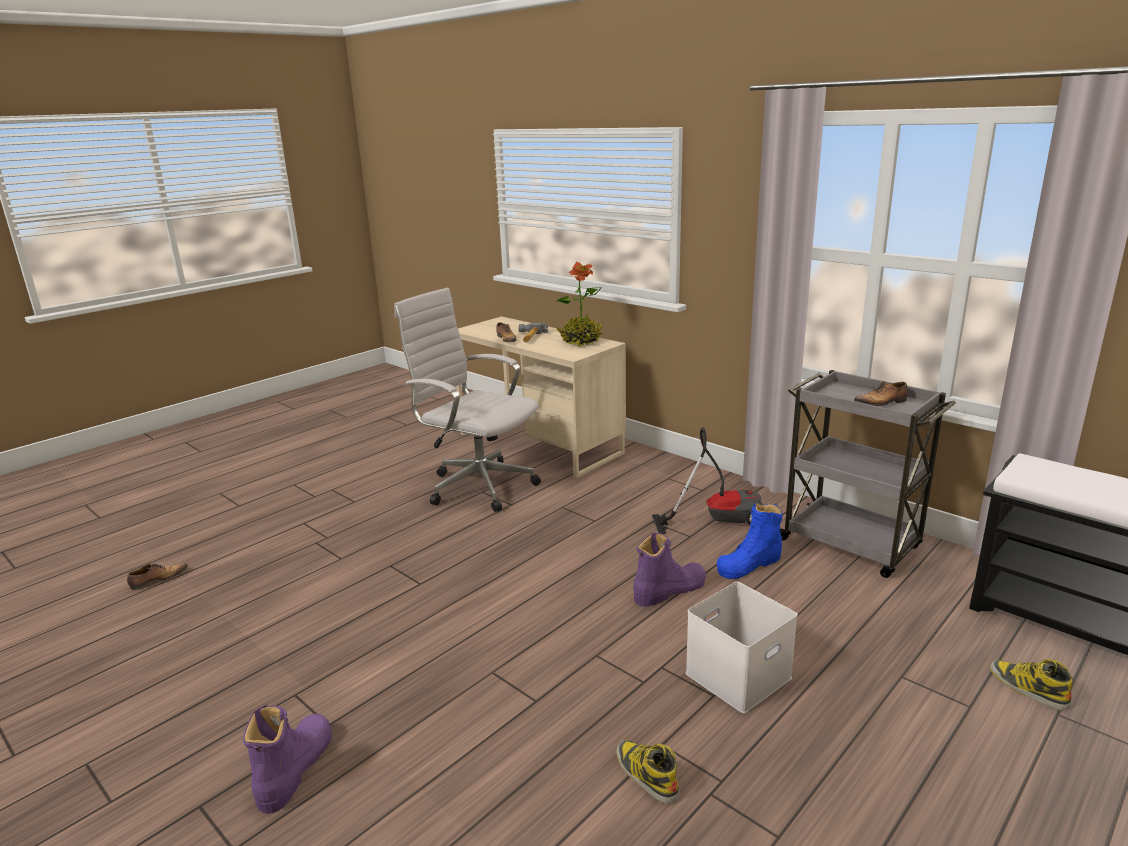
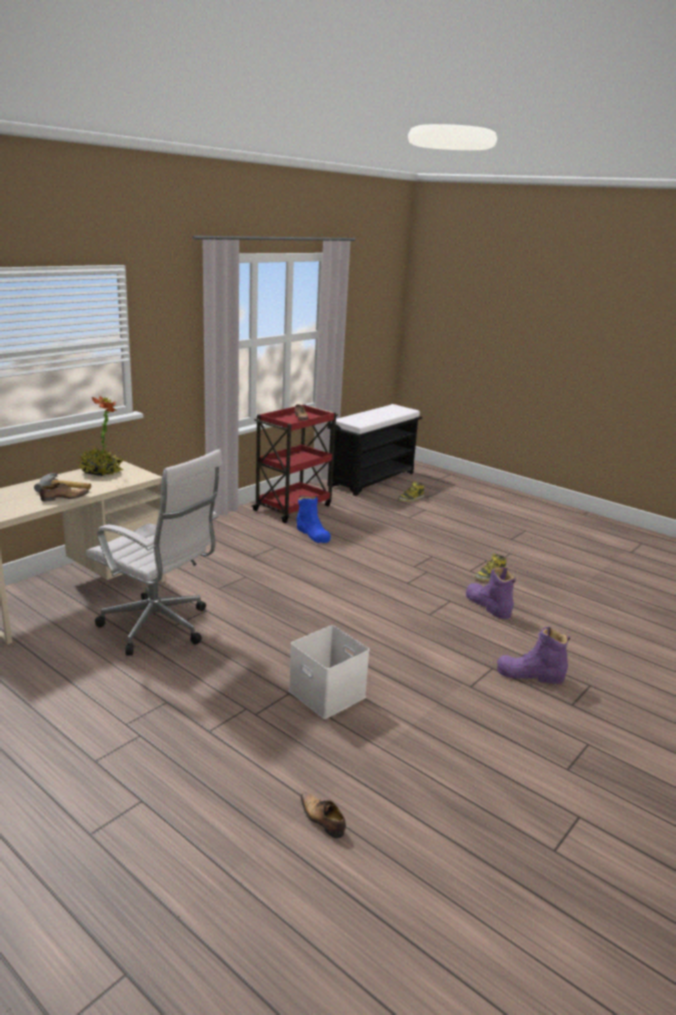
camera: 95 degrees left, 0 degrees up
white office chair [394,288,541,512] -> white office chair turned 90 degrees counterclockwise [86,449,223,655]
purple boot [633,533,706,607] -> purple boot moved to [466,567,516,619]
vacuum cleaner [652,428,763,534] -> none
white storage box [686,582,798,713] -> white storage box moved to [289,625,370,719]
grey cart [780,370,956,578] -> red cart [252,404,338,523]

